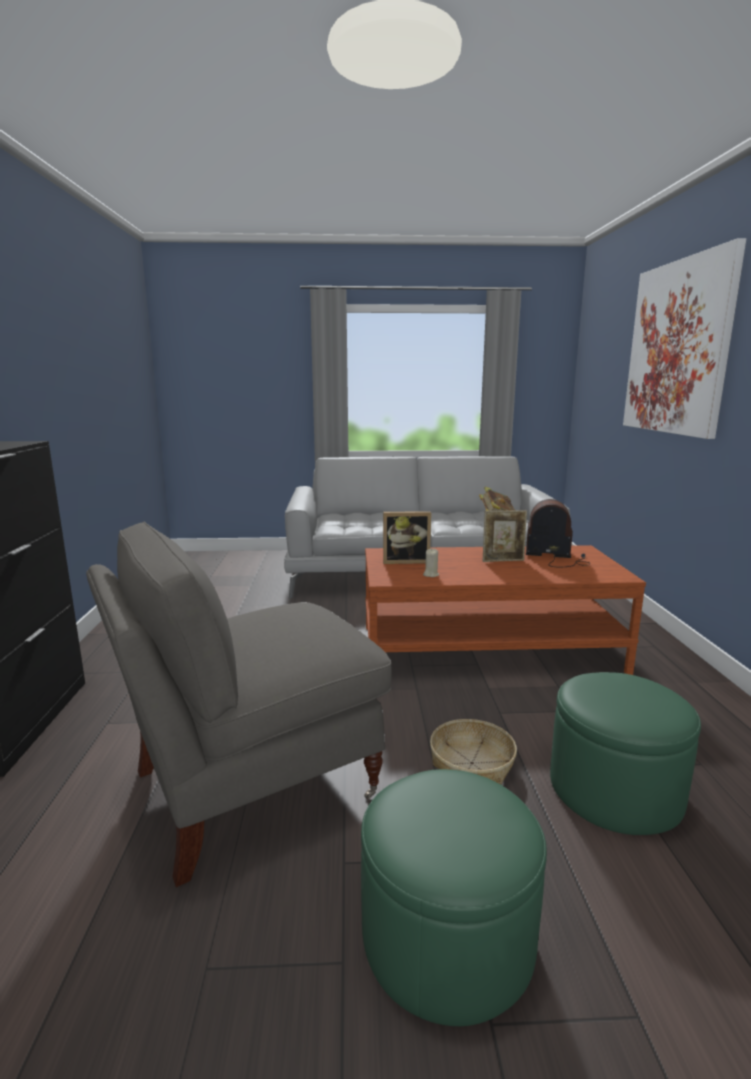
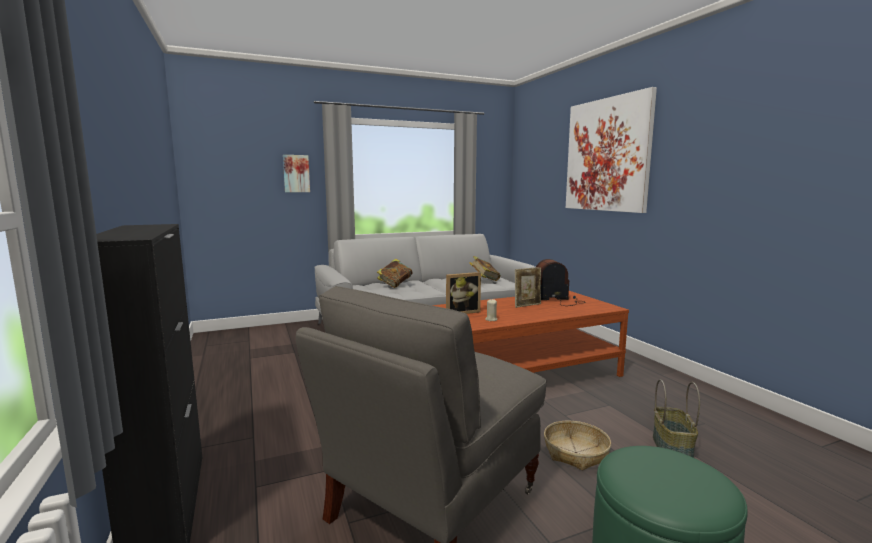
camera: 20 degrees left, 5 degrees down
green ottoman [550,672,701,835] -> basket [653,379,700,458]
none -> picture [283,155,310,192]
none -> book [377,258,412,288]

